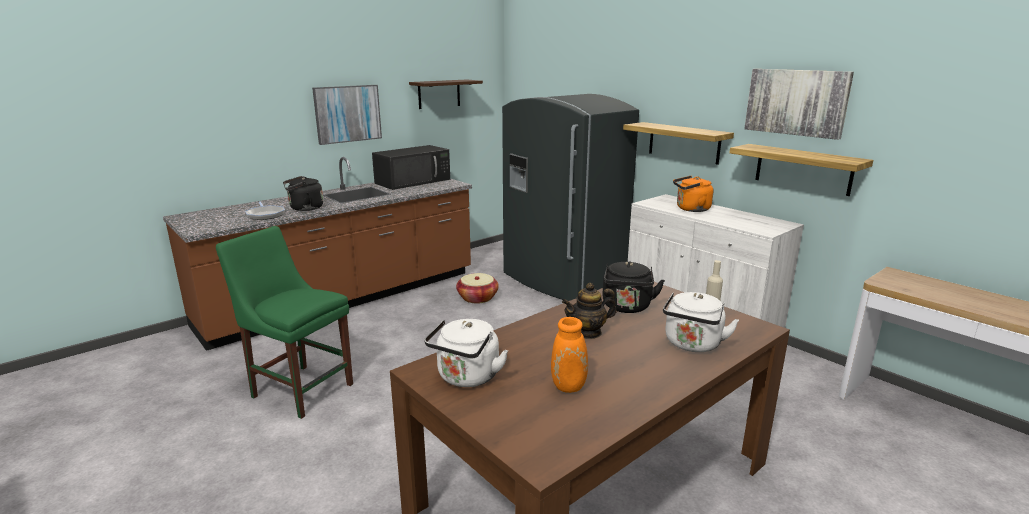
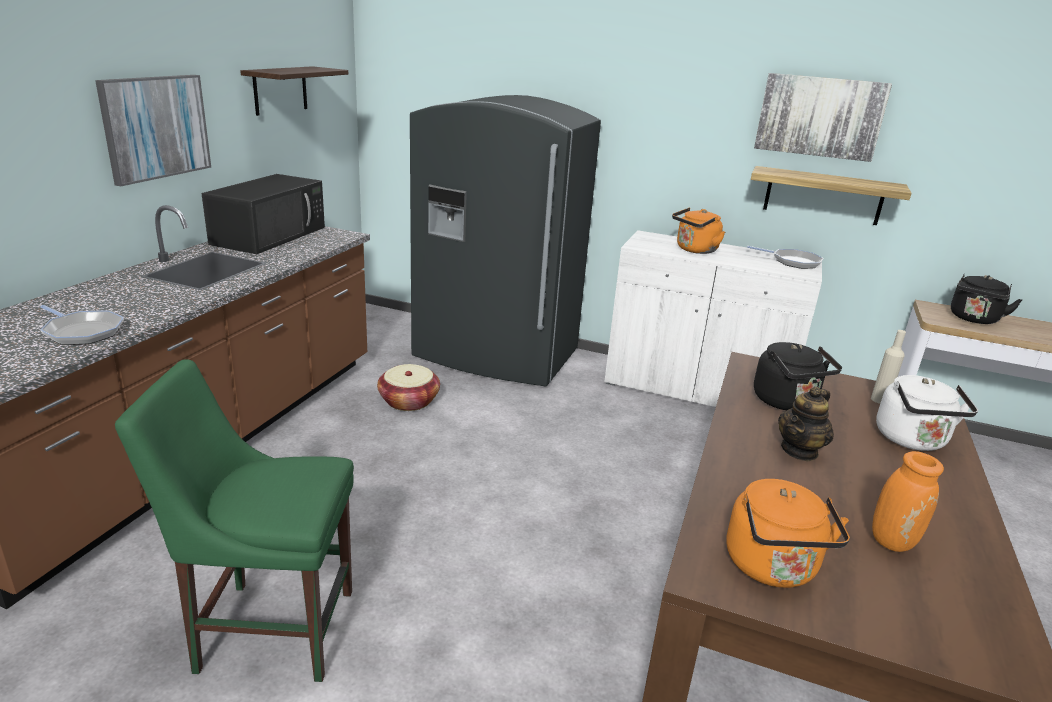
camera: 30 degrees left, 5 degrees up
black kettle [283,176,323,211] -> black kettle moved to [951,274,1022,324]
white kettle [424,319,508,387] -> orange kettle [726,479,850,588]
shelf [623,122,734,165] -> none
none -> frying pan [747,246,823,269]

